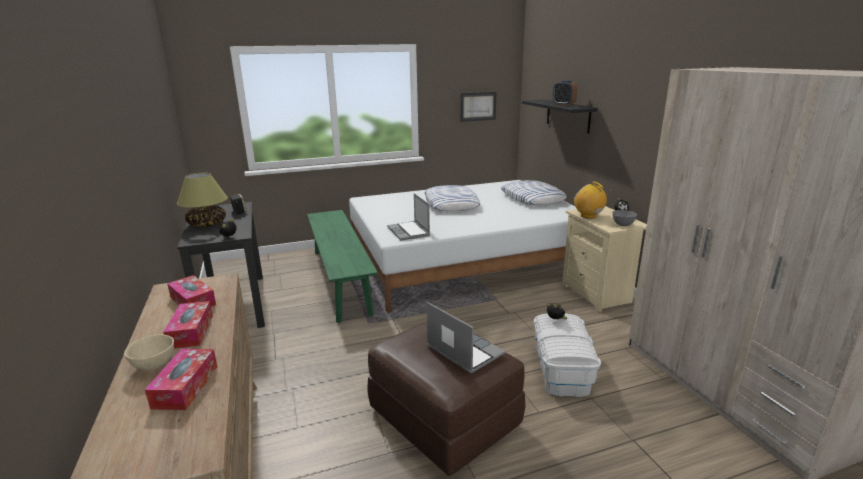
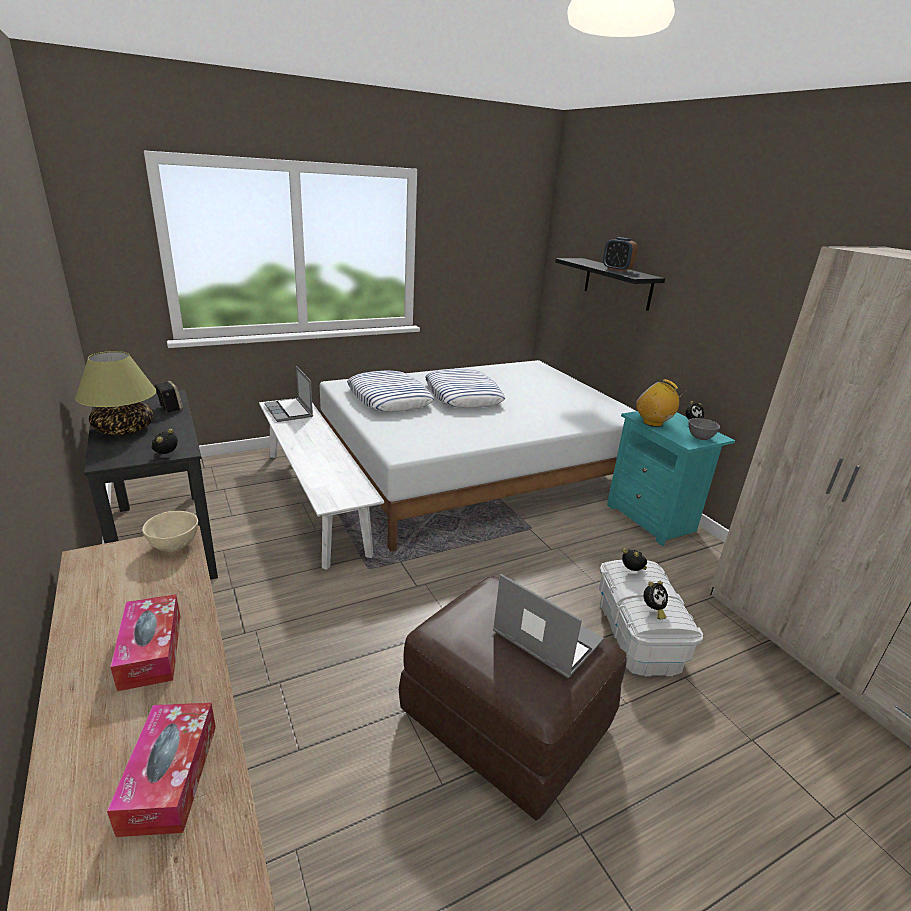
camera: 10 degrees left, 5 degrees up
beige bowl [124,335,174,371] -> beige bowl moved to [142,511,198,552]
tissue box [167,275,216,307] -> none
green bench [307,210,378,323] -> white bench [259,398,384,570]
laptop [387,193,430,241] -> laptop moved to [264,366,313,422]
picture [460,92,496,122] -> none
pillow [501,180,567,205] -> pillow moved to [347,371,434,412]
beige nightstand [562,206,647,312] -> turquoise nightstand [607,411,735,546]
none -> alarm clock [644,581,668,620]

